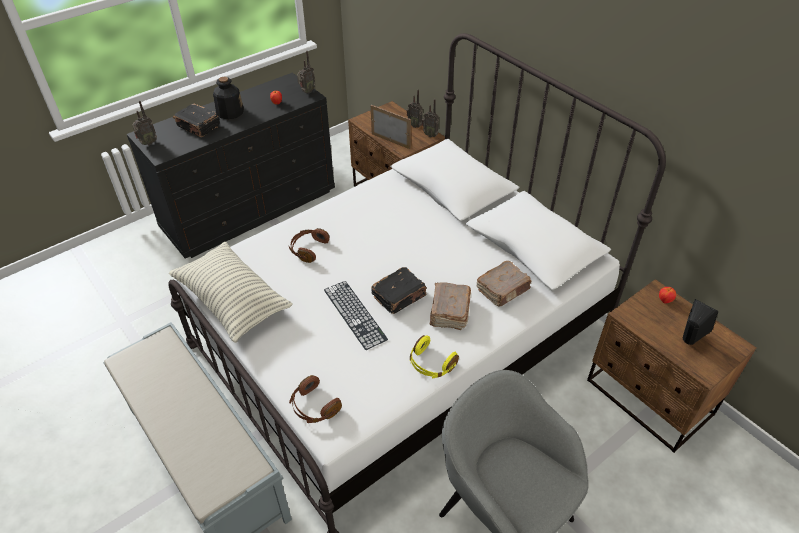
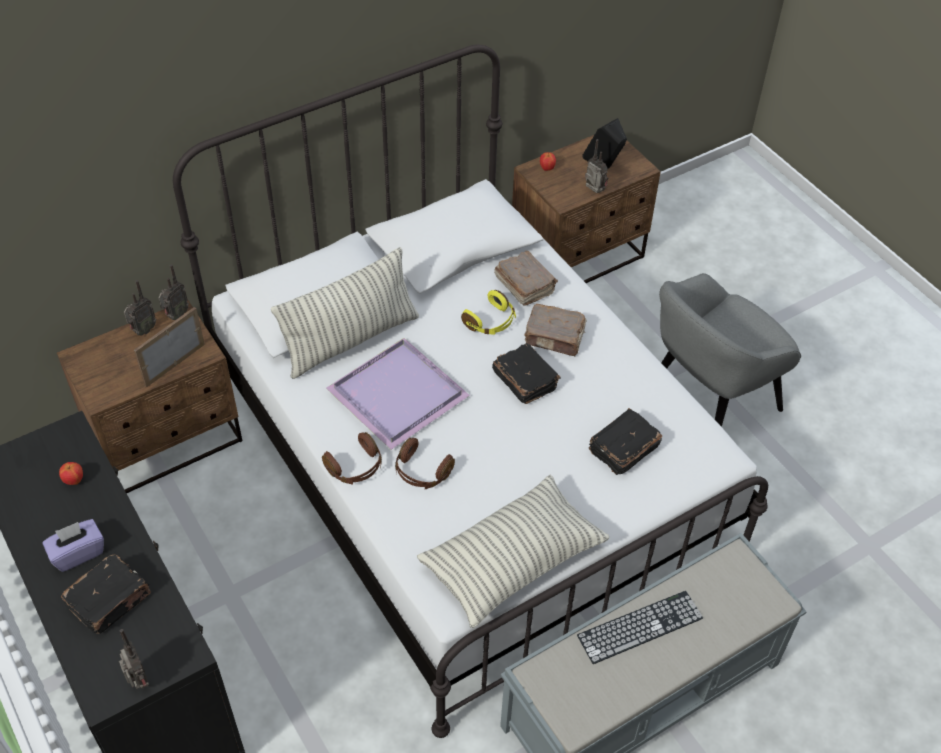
camera: 85 degrees left, 5 degrees up
bottle [213,77,244,120] -> purple tissue box [42,519,104,572]
brown headphones [289,375,342,423] -> brown headphones moved to [322,432,382,484]
radio [297,51,315,93] -> radio moved to [585,139,608,193]
keyboard [324,281,388,350] -> keyboard moved to [577,591,703,664]
yellow headphones [410,335,459,378] -> yellow headphones moved to [461,290,516,335]
none -> pillow [271,247,419,379]
none -> purple tray [326,338,470,450]
none -> black book [589,408,662,475]

